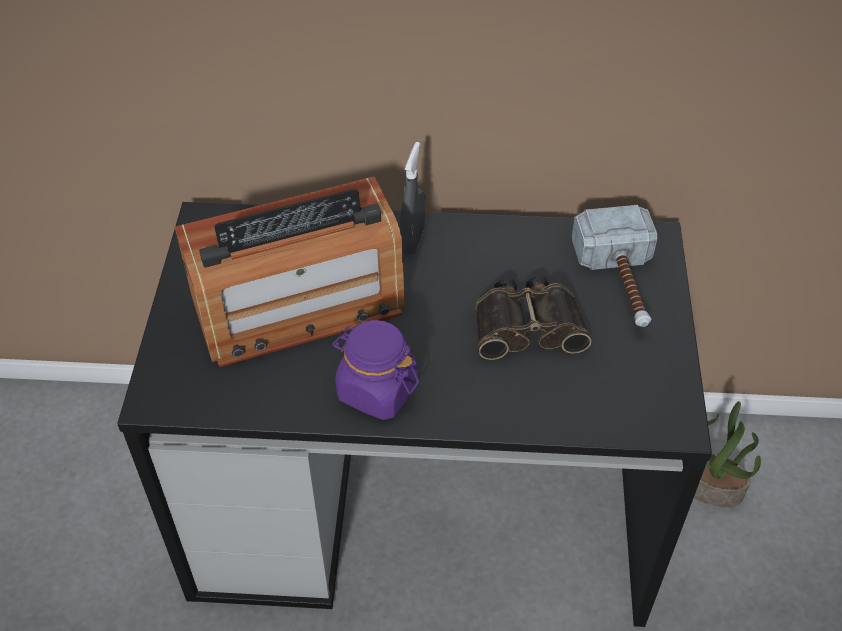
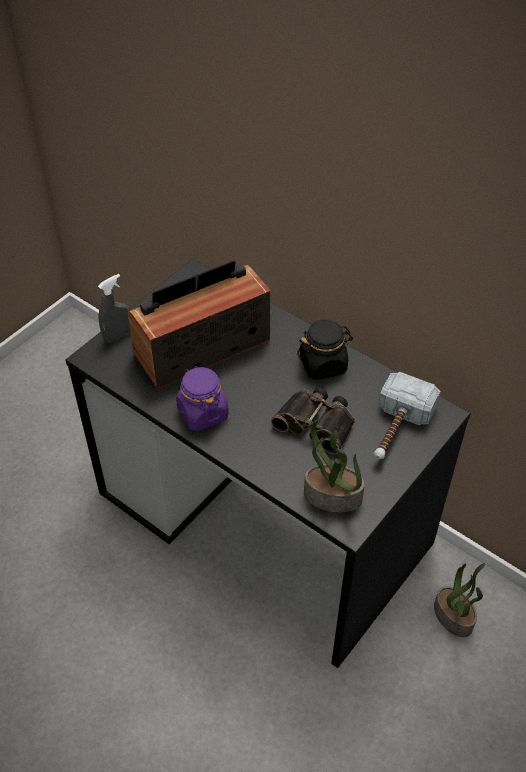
camera: 35 degrees right, 0 degrees up
radio [175,176,405,367] -> radio turned 135 degrees clockwise [128,260,271,388]
grey spray bottle [400,142,425,255] -> grey spray bottle moved to [98,274,130,343]
none -> black jar [297,319,353,380]
none -> potted plant [304,420,365,512]

